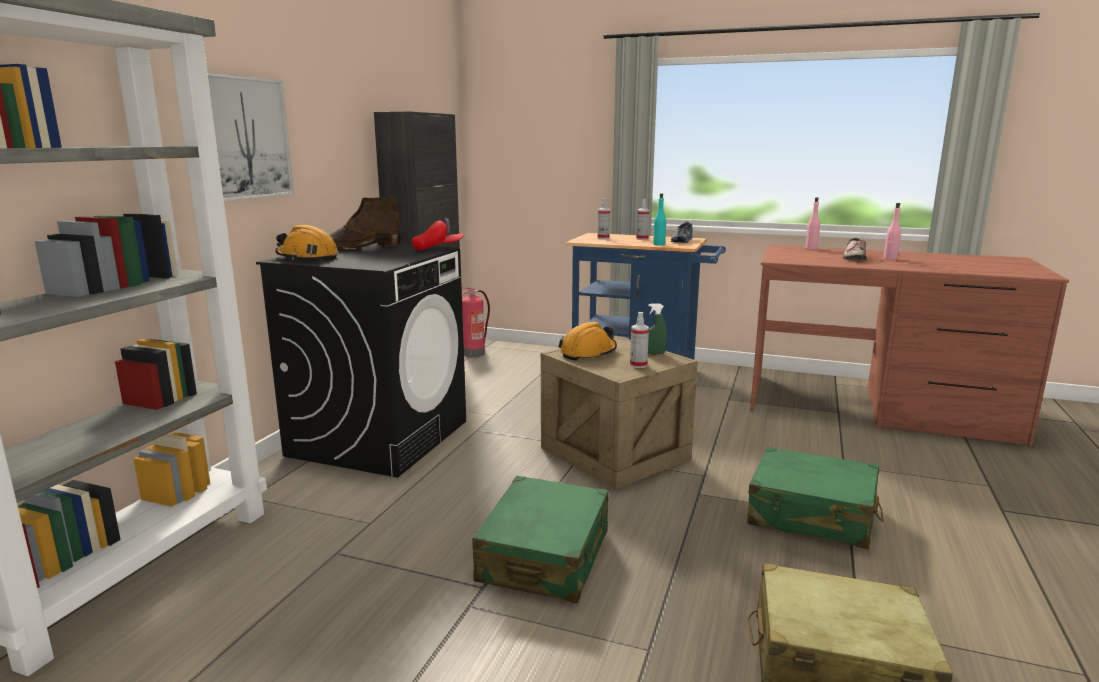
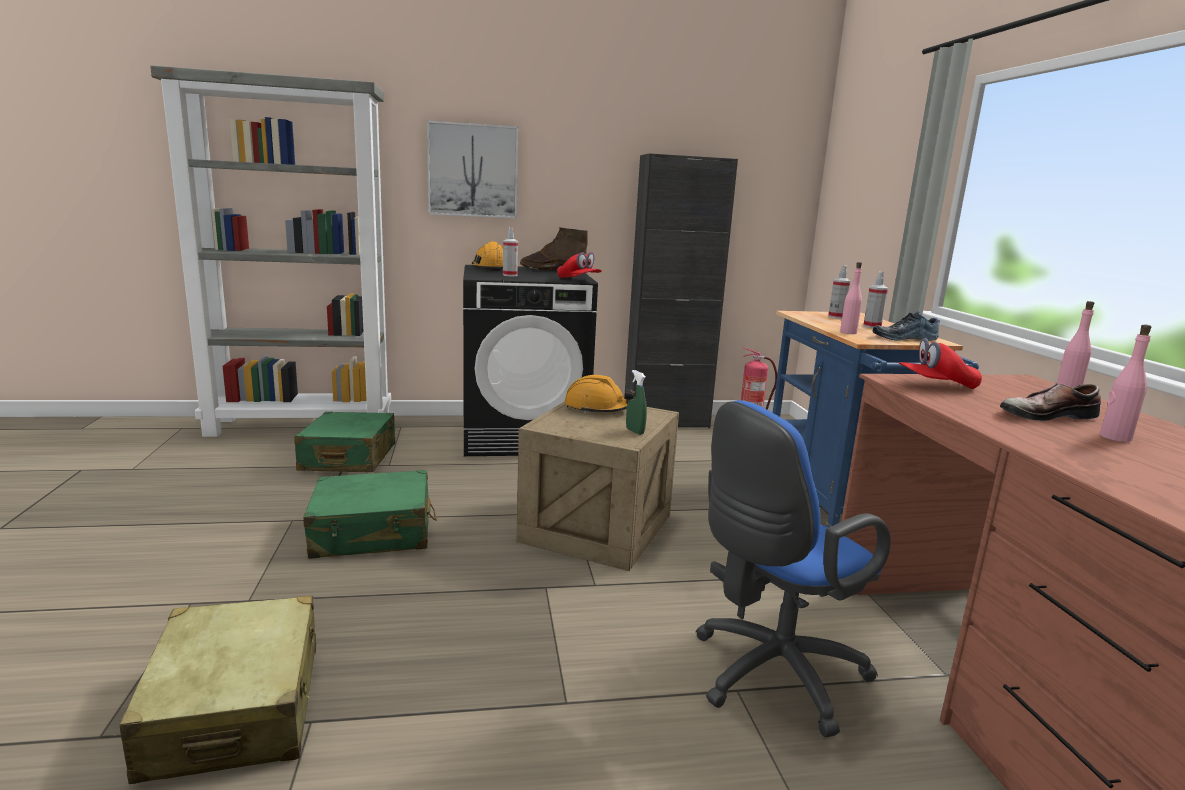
camera: 60 degrees right, 0 degrees up
spray bottle [630,312,649,368] -> spray bottle moved to [503,227,518,276]
turquoise bottle [653,193,666,246] -> pink bottle [840,262,862,334]
green suitcase [747,447,884,549] -> green suitcase moved to [294,412,395,472]
none -> blue office chair [696,400,891,737]
none -> red cap [899,338,982,390]

